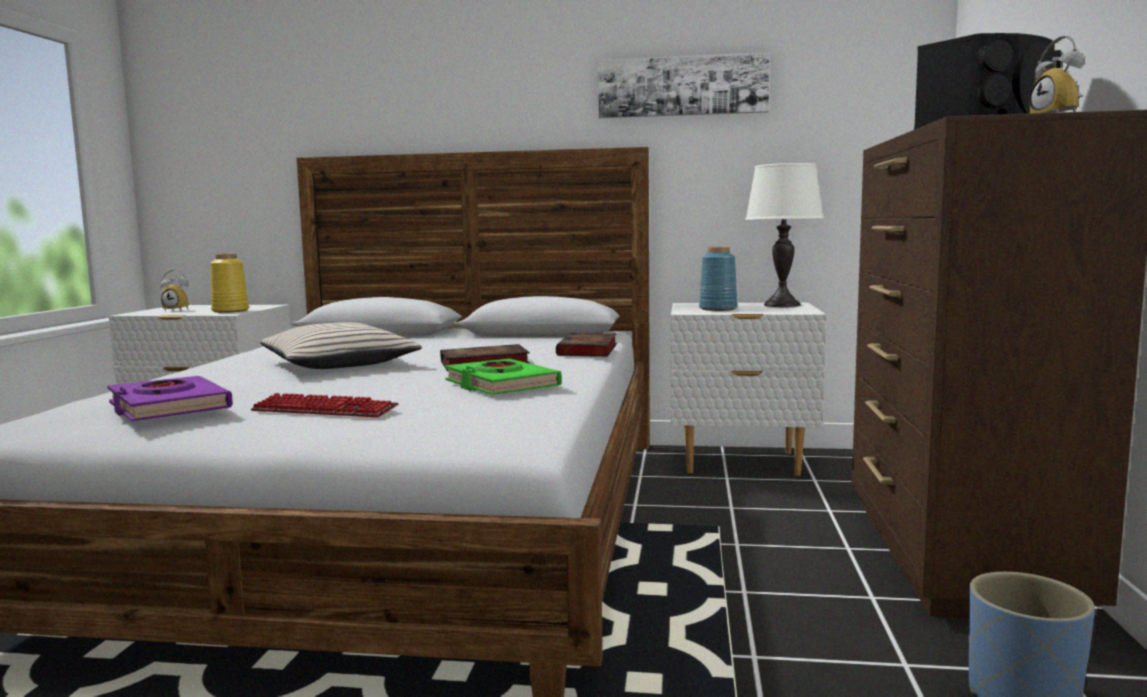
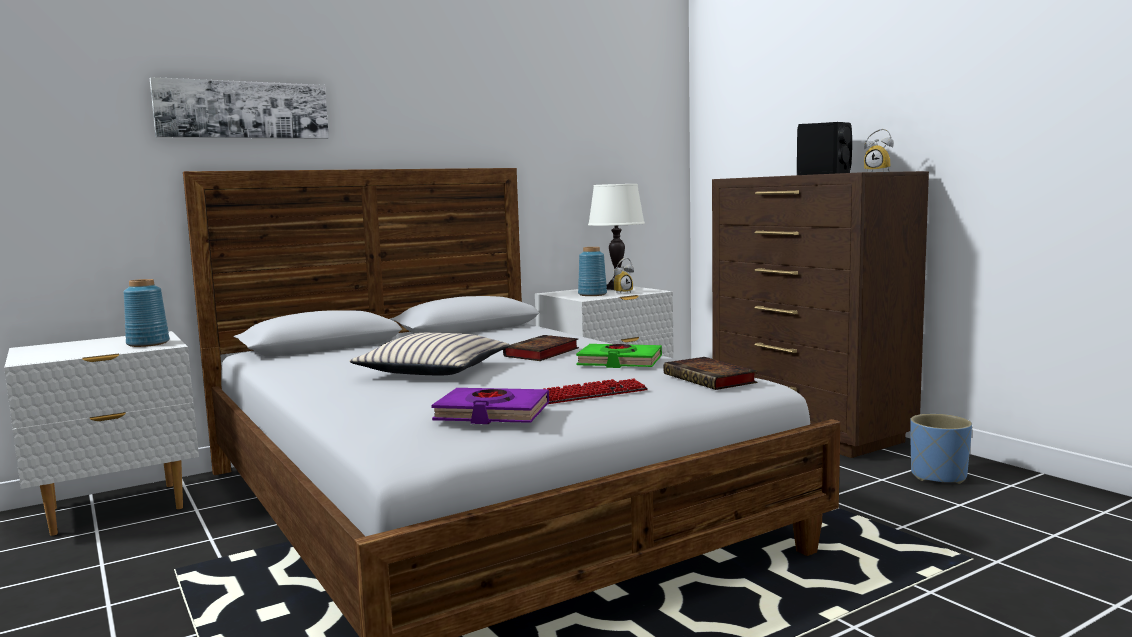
camera: 40 degrees left, 0 degrees up
alarm clock [160,269,189,312] -> alarm clock moved to [611,258,634,294]
yellow vase [210,253,249,313] -> blue vase [123,279,170,347]
book [556,333,617,357] -> book moved to [663,357,758,390]
picture [598,52,769,118] -> picture moved to [150,77,329,139]

